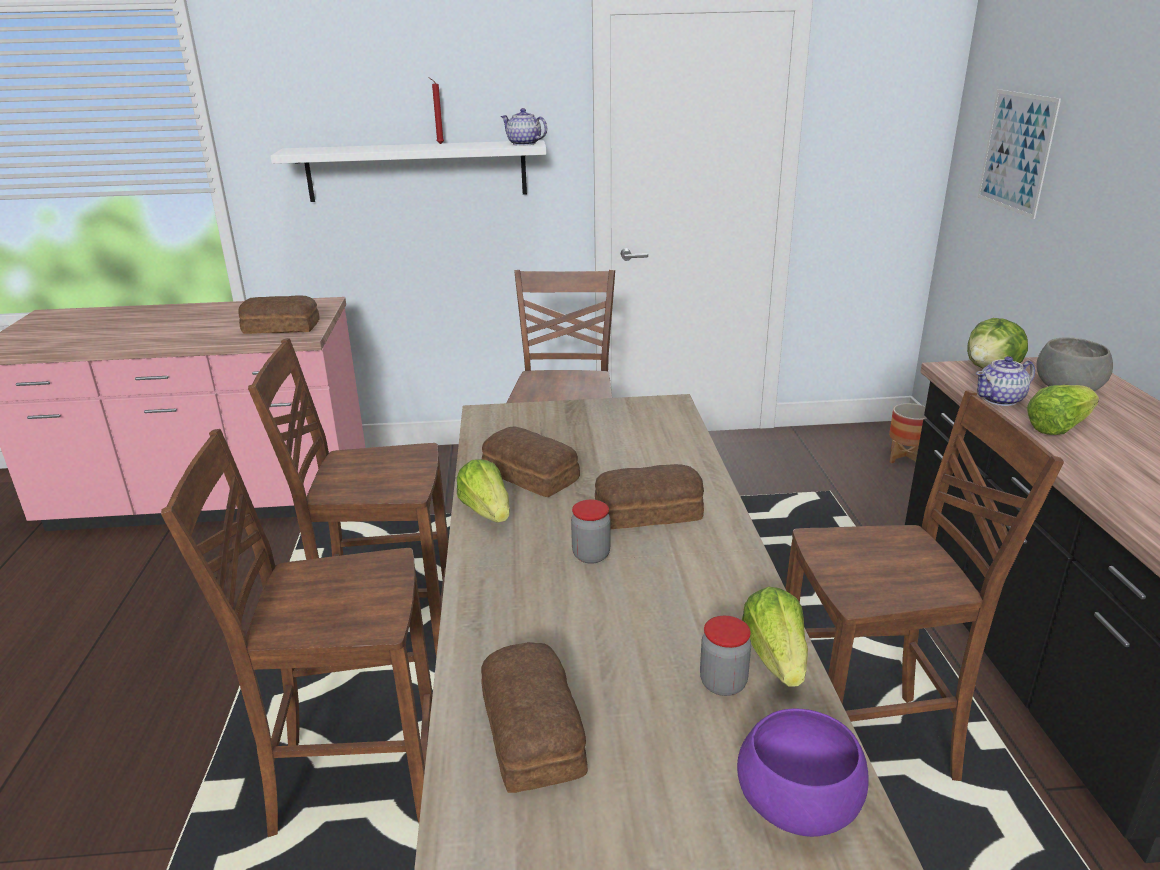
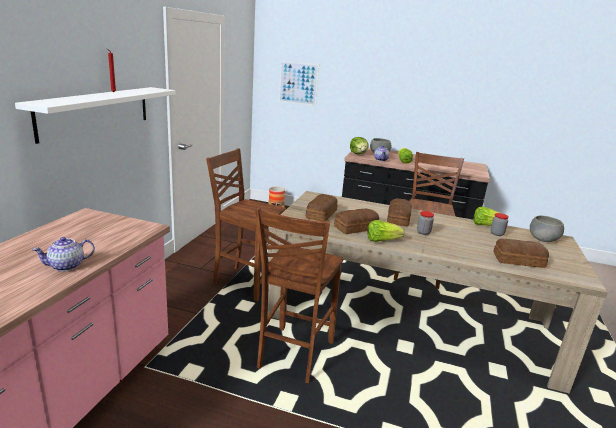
camera: 70 degrees left, 5 degrees down
brown chair [161,429,433,837] -> none
bread [239,296,320,334] -> bread moved to [305,194,338,222]
teapot [501,108,547,146] -> teapot moved to [32,237,95,271]
purple bowl [737,709,869,837] -> grey bowl [530,216,564,242]

